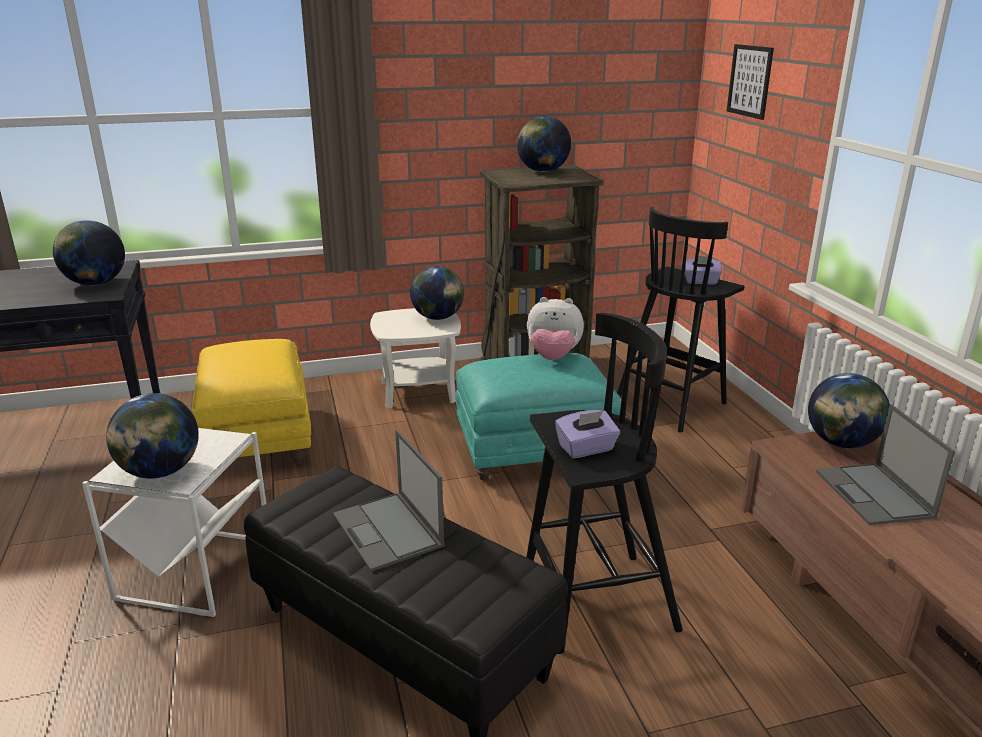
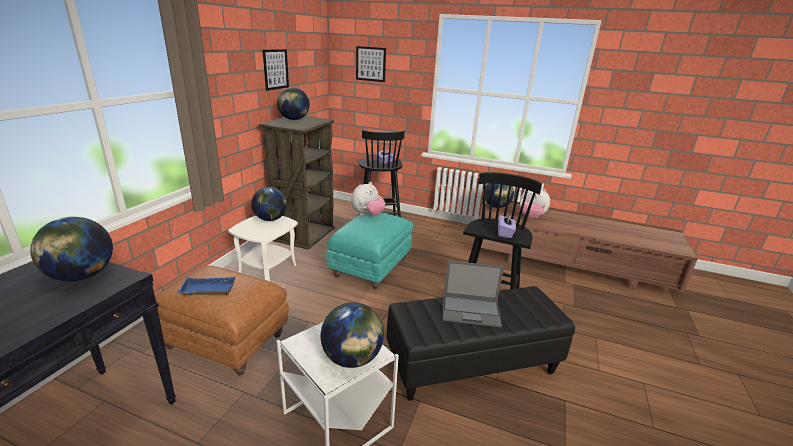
camera: 55 degrees left, 0 degrees up
yellow ottoman [192,339,311,464] -> brown ottoman [155,266,289,376]
laptop [816,404,955,525] -> plush toy [520,189,550,218]
none -> blue tray [177,277,236,295]
none -> picture [262,49,289,91]

